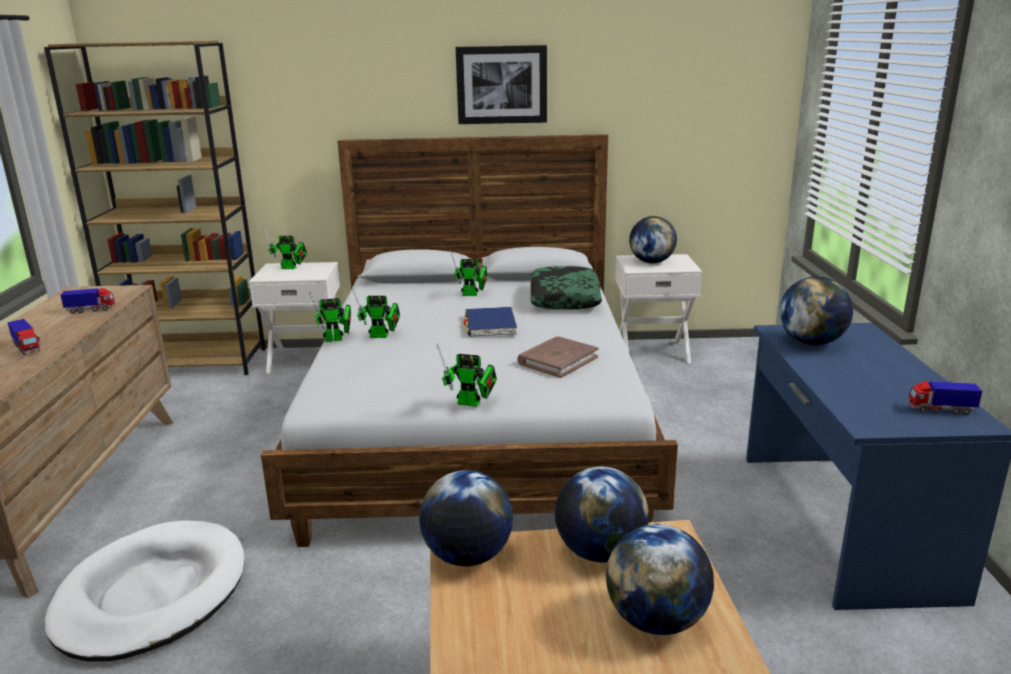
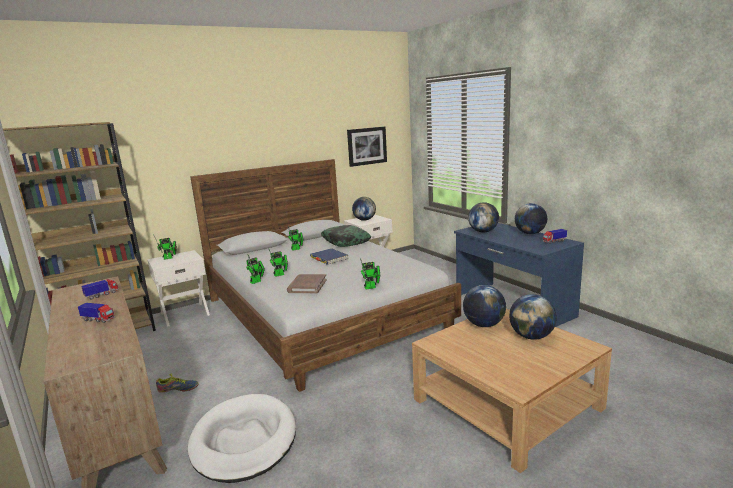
camera: 30 degrees left, 5 degrees down
globe [419,470,513,566] -> globe moved to [515,203,547,234]
picture [456,45,547,124] -> picture moved to [347,126,387,167]
brown book [517,337,599,378] -> brown book moved to [287,274,327,293]
none -> shoe [156,374,199,393]

